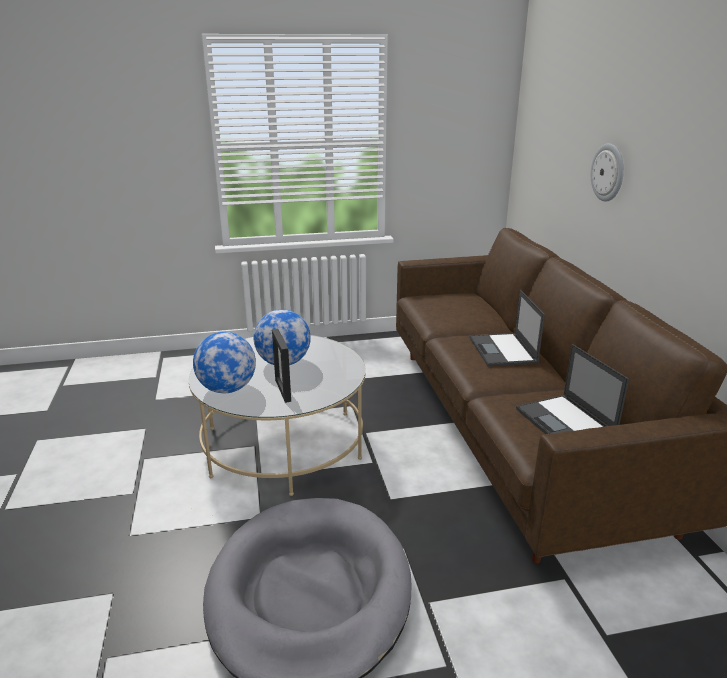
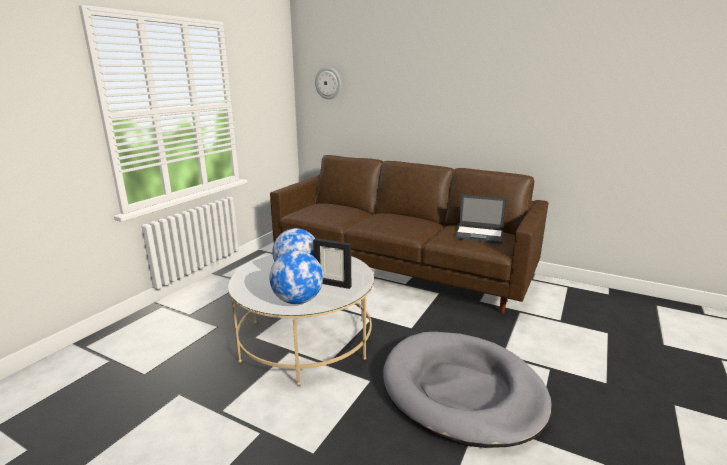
camera: 50 degrees left, 5 degrees down
laptop [470,290,545,366] -> none
wall clock [591,143,624,202] -> wall clock moved to [315,67,341,99]

